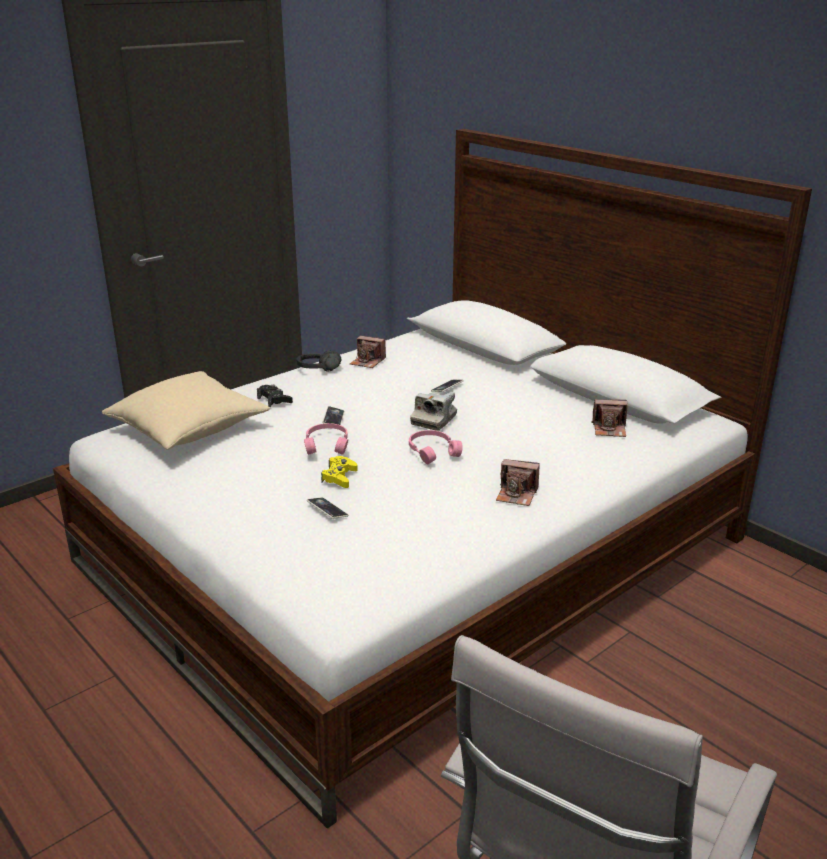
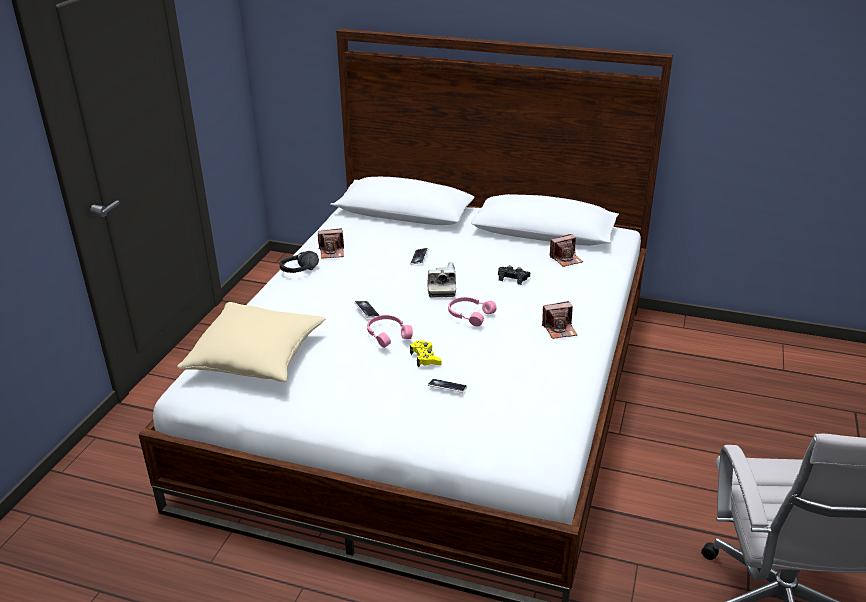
camera: 30 degrees left, 5 degrees up
black game controller [257,385,293,408] -> black game controller moved to [498,265,530,285]

